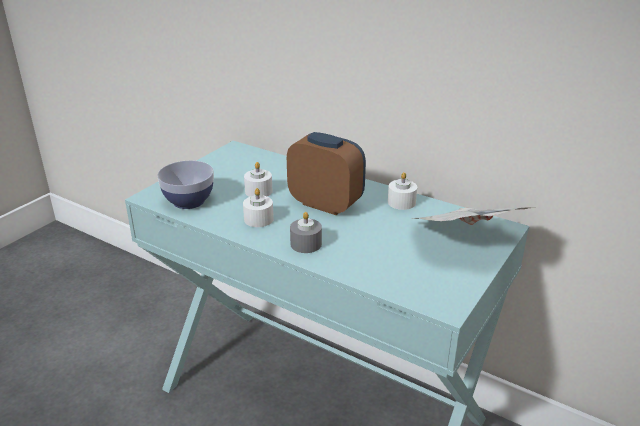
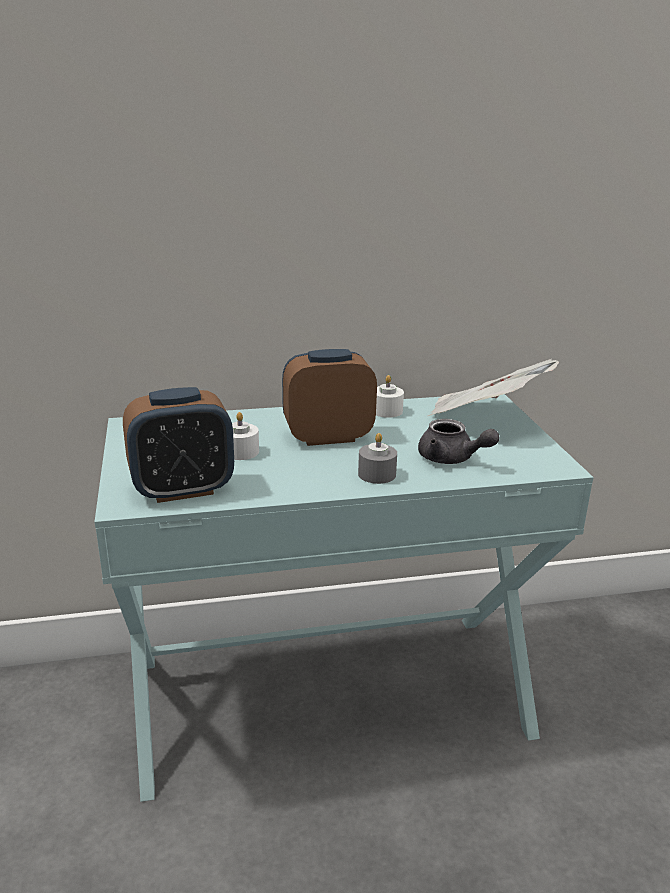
camera: 45 degrees left, 5 degrees down
bowl [157,160,214,209] -> alarm clock [123,387,234,503]
white candle [243,188,274,227] -> none
none -> grey teapot [418,419,499,464]

